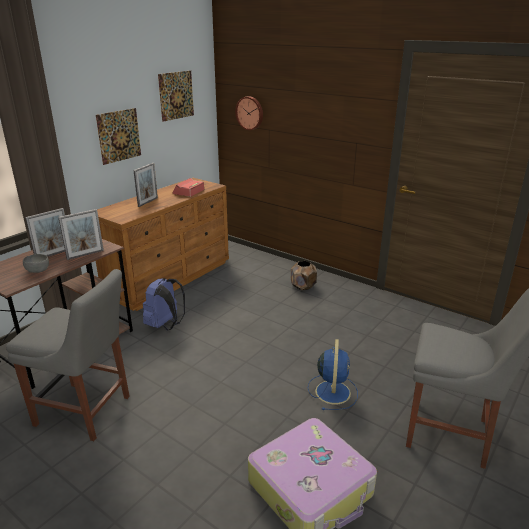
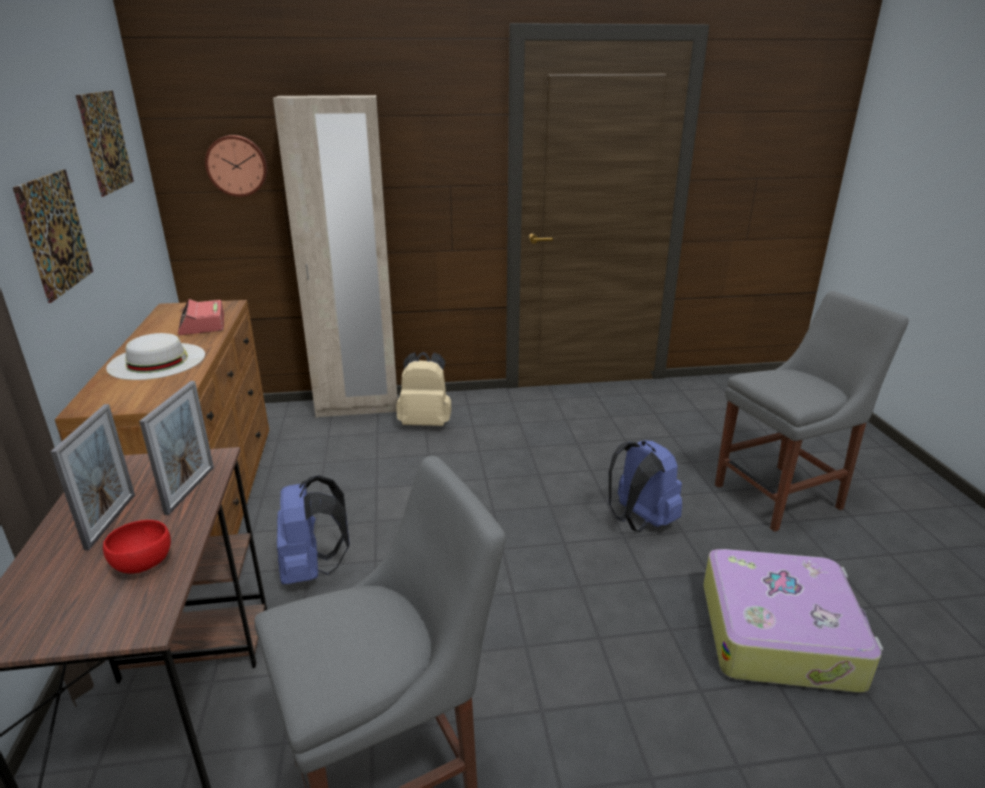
camera: 45 degrees left, 0 degrees up
grey bowl [23,254,49,273] -> red bowl [103,520,171,574]
picture frame [133,163,158,207] -> white hat [106,333,205,380]
brown planter [291,261,317,290] -> beige backpack [396,352,451,426]
blue fan [308,339,358,410] -> blue backpack [609,440,682,532]
none -> beige wardrobe [273,95,398,418]

